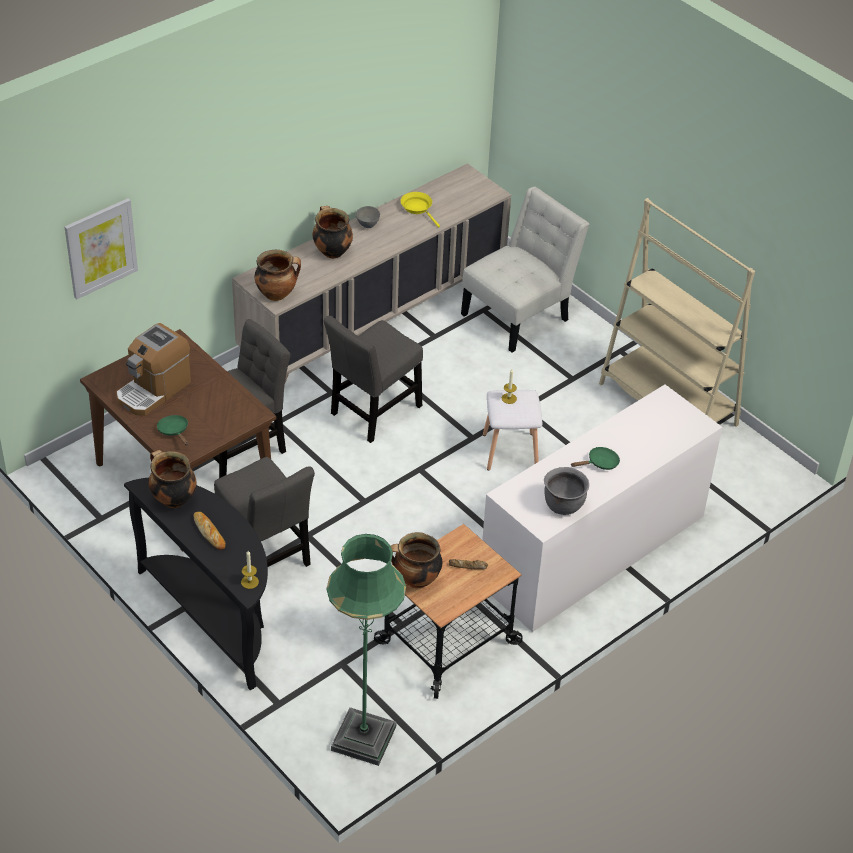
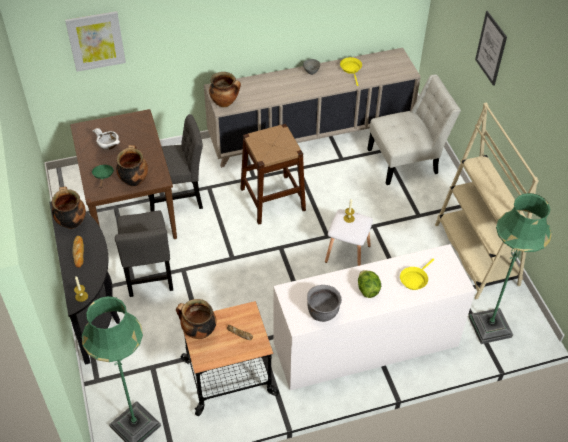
camera: 25 degrees right, 5 degrees up
coffee machine [116,323,191,416] -> white bowl [92,128,120,150]
cooking pot [313,206,353,259] -> cooking pot moved to [116,145,148,187]
grey chair [324,316,423,443] -> brown stool [240,124,306,225]
green frying pan [571,447,620,470] -> lettuce [358,270,381,298]
none -> yellow frying pan [400,258,434,290]
none -> green floor lamp [469,193,552,344]
none -> picture [475,11,507,86]

